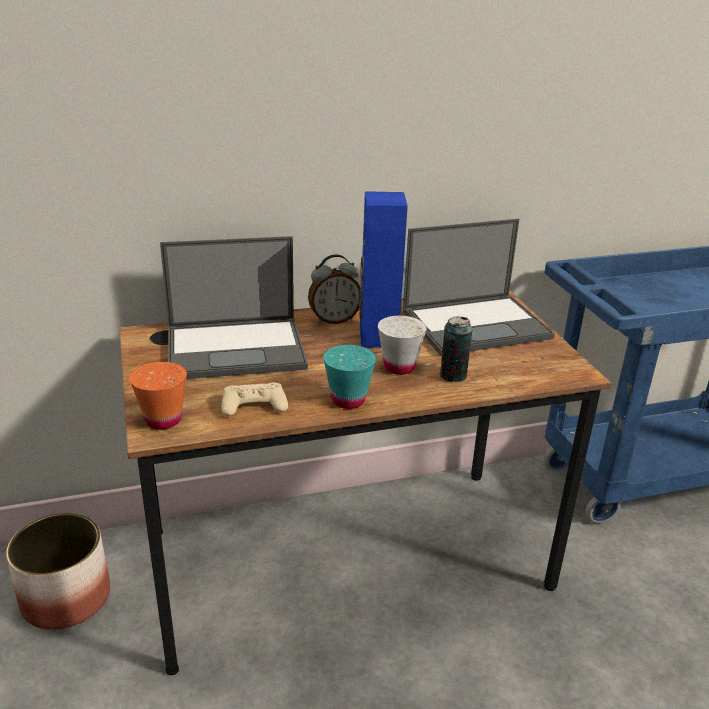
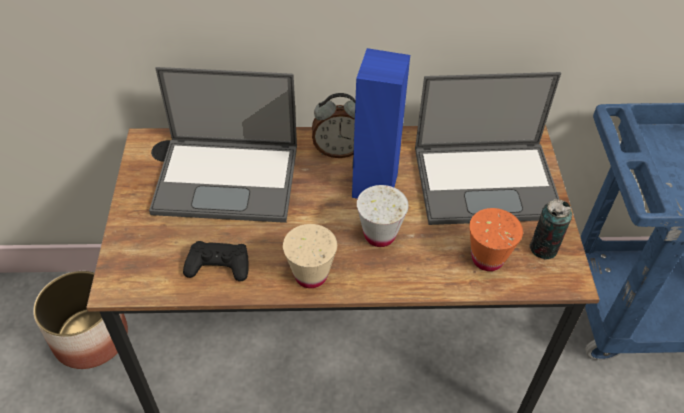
camera: 15 degrees right, 20 degrees up
orange cup [130,362,187,430] -> orange cup moved to [470,208,523,271]
beige game controller [221,382,288,416] -> black game controller [183,241,249,281]
turquoise cup [323,345,376,409] -> beige cup [283,224,337,288]
can [440,316,472,382] -> can moved to [530,199,572,260]

